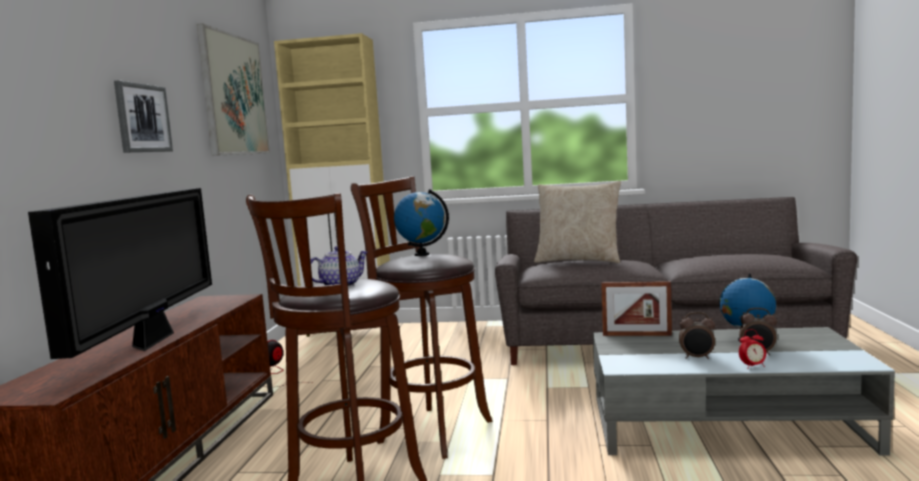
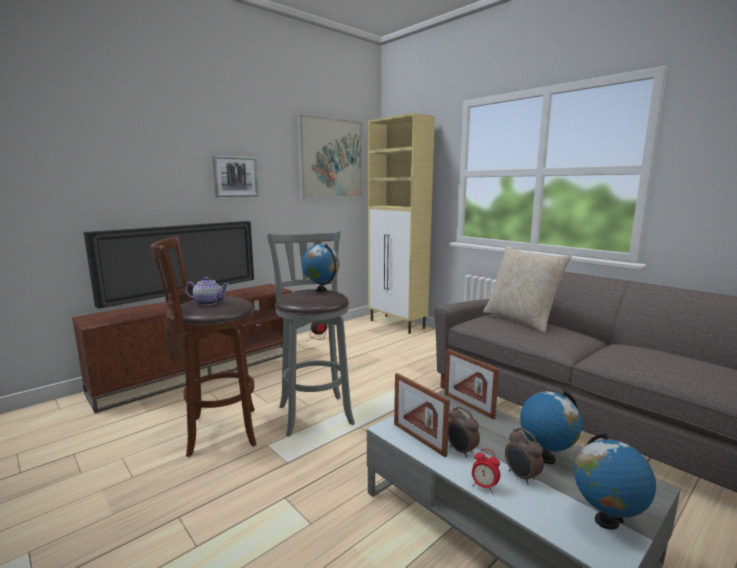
camera: 40 degrees right, 5 degrees up
brown stool [350,176,493,459] -> grey stool [267,231,355,437]
none -> picture frame [394,373,450,457]
none -> globe [574,433,656,530]

